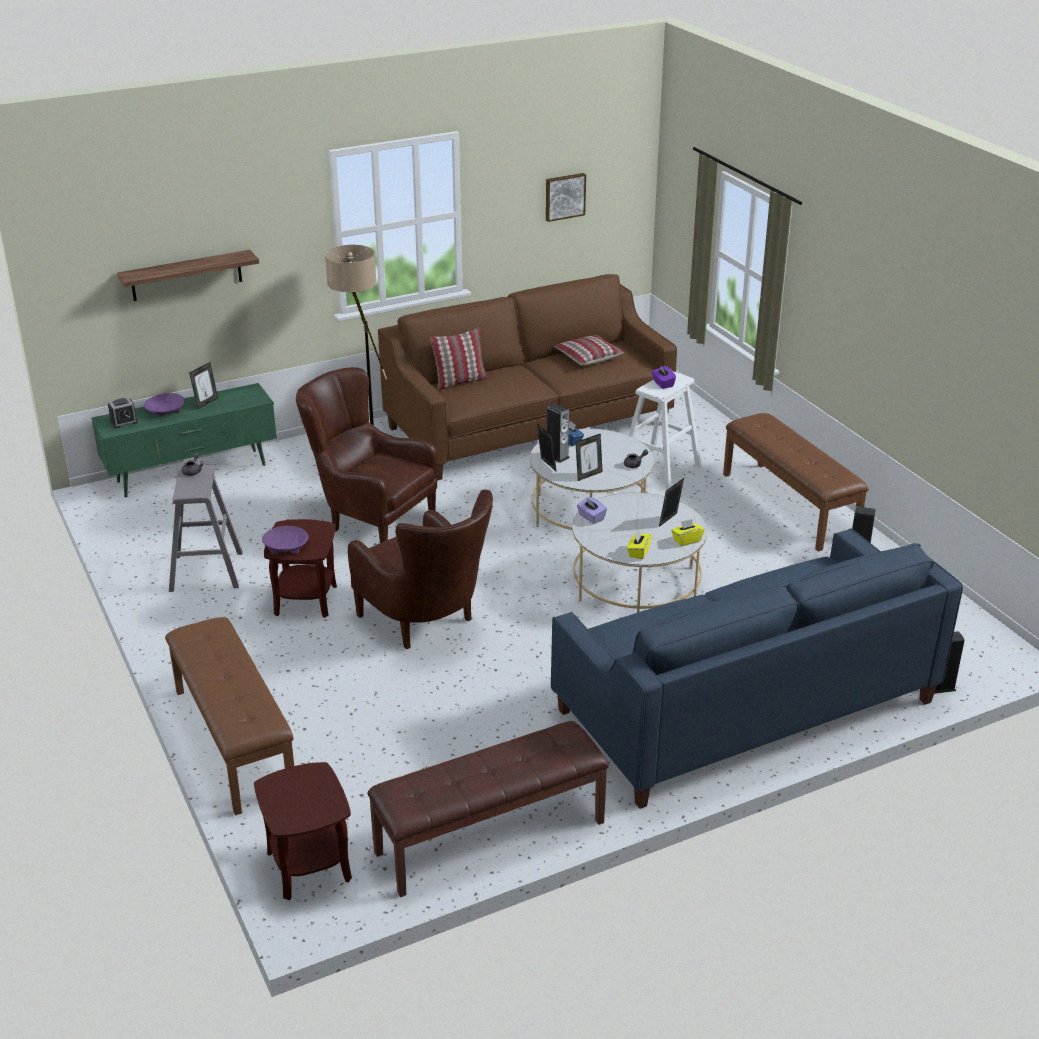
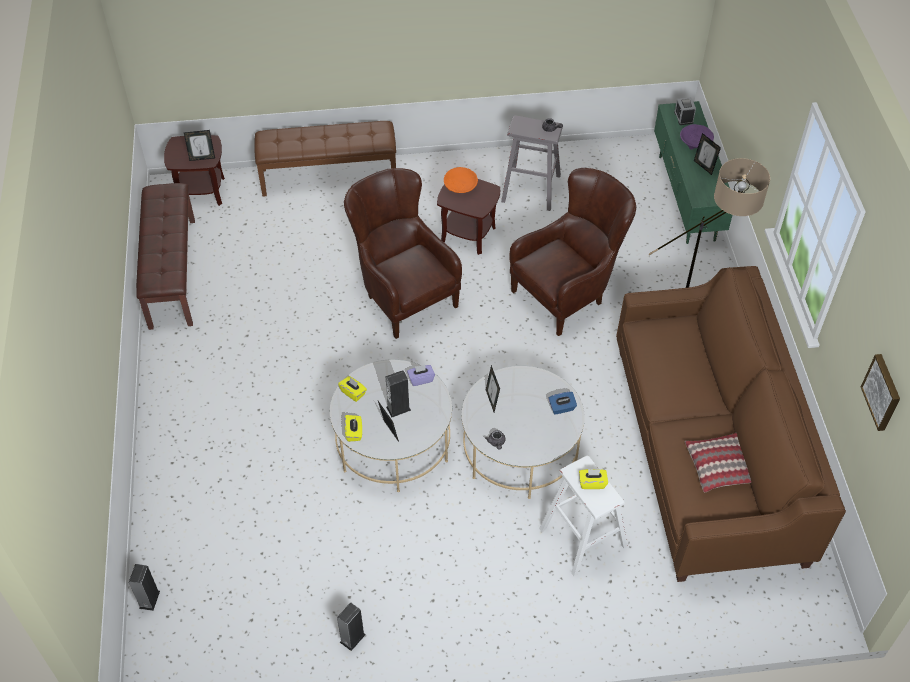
camera: 110 degrees right, 20 degrees up
shelf [117,250,259,301] -> none
purple bowl [262,526,309,555] -> orange bowl [444,167,478,193]
brown armchair [348,489,493,649] -> brown armchair turned 75 degrees clockwise [344,168,462,339]
pillow [430,328,488,390] -> none
picture frame [537,424,556,471] -> picture frame moved to [184,130,215,161]
speaker [546,403,570,463] -> speaker moved to [385,370,411,417]
blue sofa [551,528,963,809] -> none
purple tissue box [652,366,676,389] -> yellow tissue box [579,469,608,489]
brown bench [723,413,869,552] -> none

